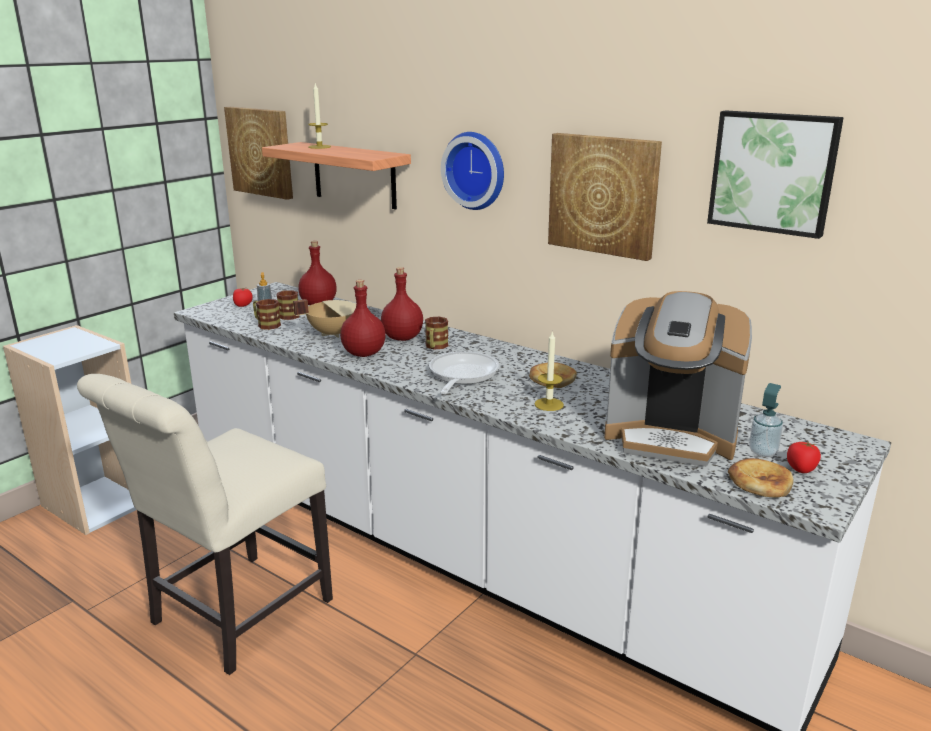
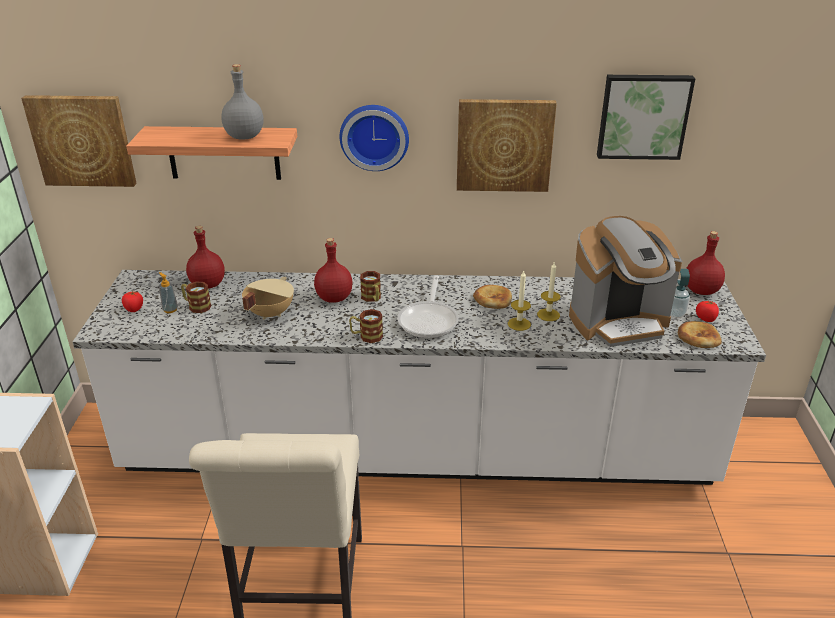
camera: 35 degrees left, 10 degrees up
mug [253,299,281,330] -> mug moved to [349,309,383,343]
candle [308,84,331,149] -> candle moved to [537,262,561,321]
red bottle [340,280,386,357] -> red bottle moved to [686,231,725,295]
frying pan [429,351,500,394] -> frying pan turned 150 degrees counterclockwise [397,275,459,338]
none -> grey bottle [222,64,263,139]

